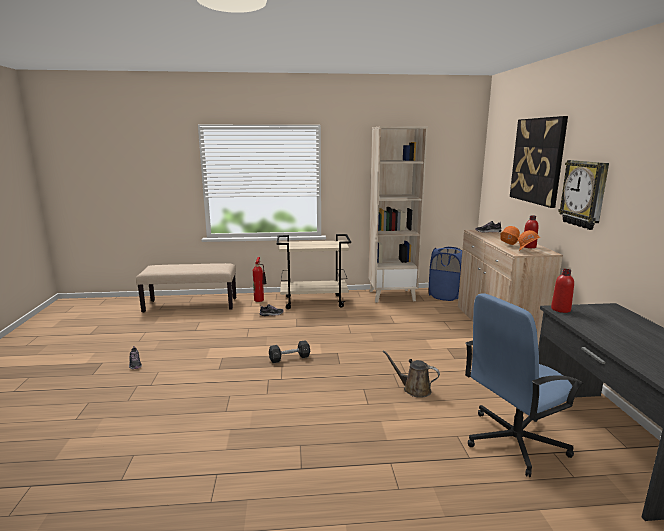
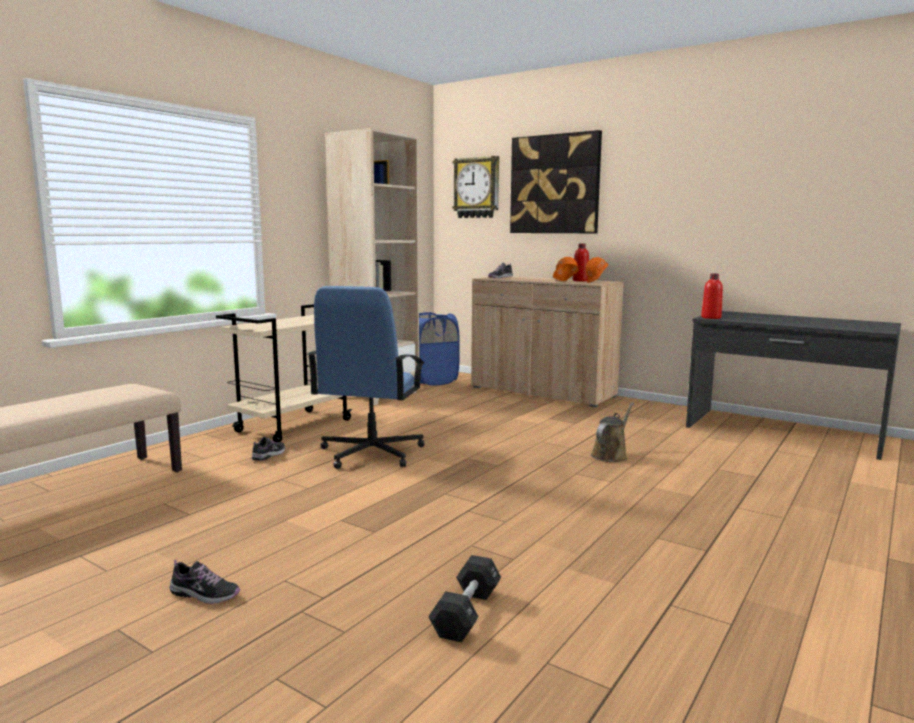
camera: 50 degrees left, 5 degrees down
fire extinguisher [253,257,267,302] -> none
black dumbbell [269,340,310,363] -> black dumbbell moved to [428,555,501,643]
brown watering can [382,350,440,398] -> brown watering can turned 150 degrees clockwise [591,402,634,462]
blue office chair [465,293,584,477] -> blue office chair moved to [307,286,424,469]
wall clock [558,160,609,230] -> wall clock moved to [452,156,499,218]

